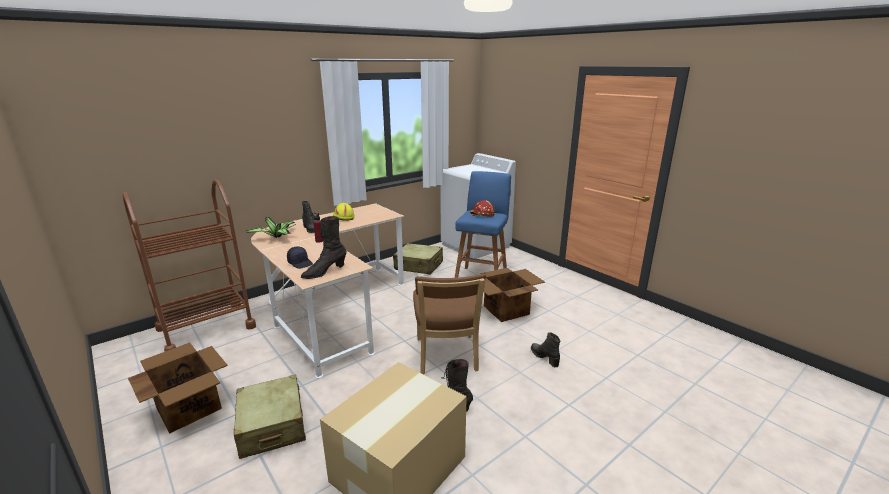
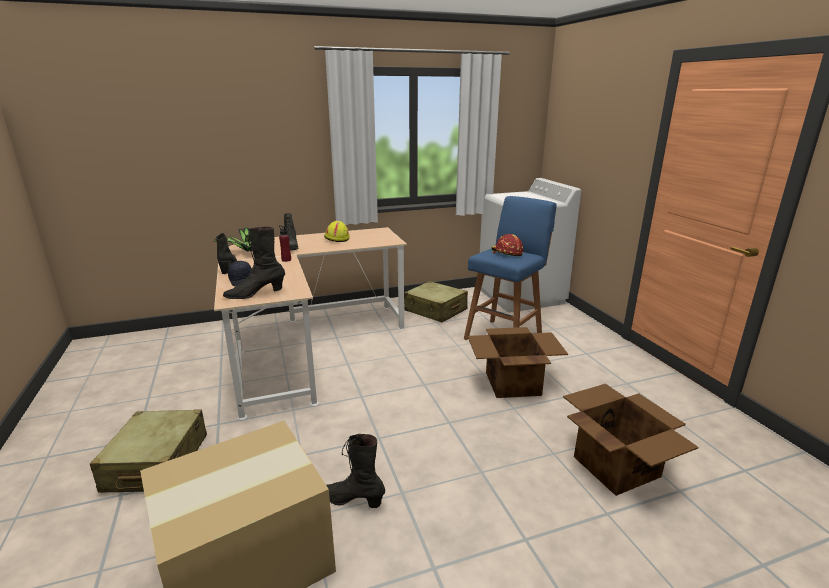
camera: 20 degrees right, 0 degrees up
brown cart [122,180,256,352] -> none
cardboard box [128,343,228,434] -> cardboard box moved to [563,384,699,496]
brown chair [413,274,486,375] -> none
black boot [531,332,560,367] -> black boot moved to [216,233,237,274]

